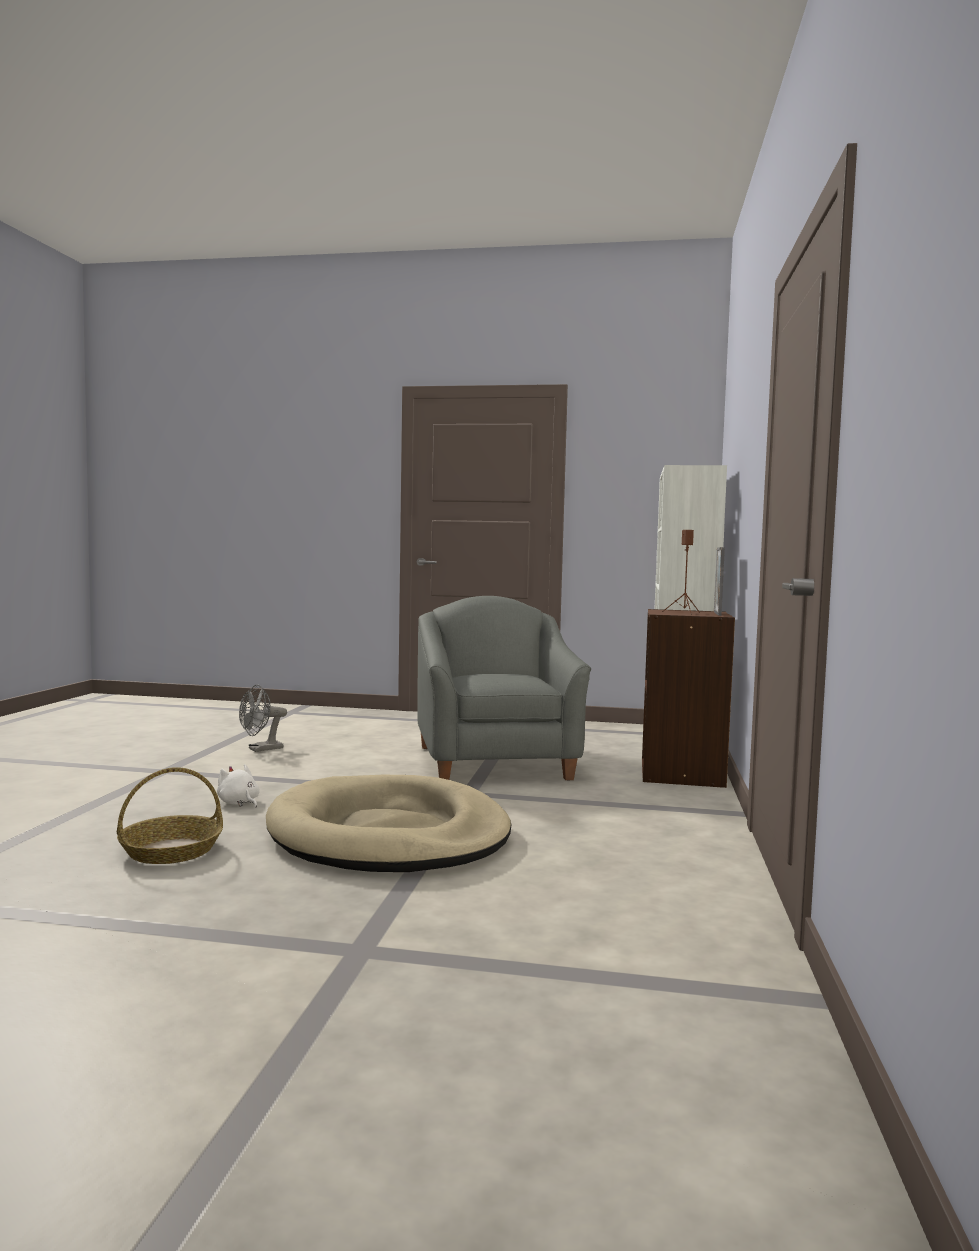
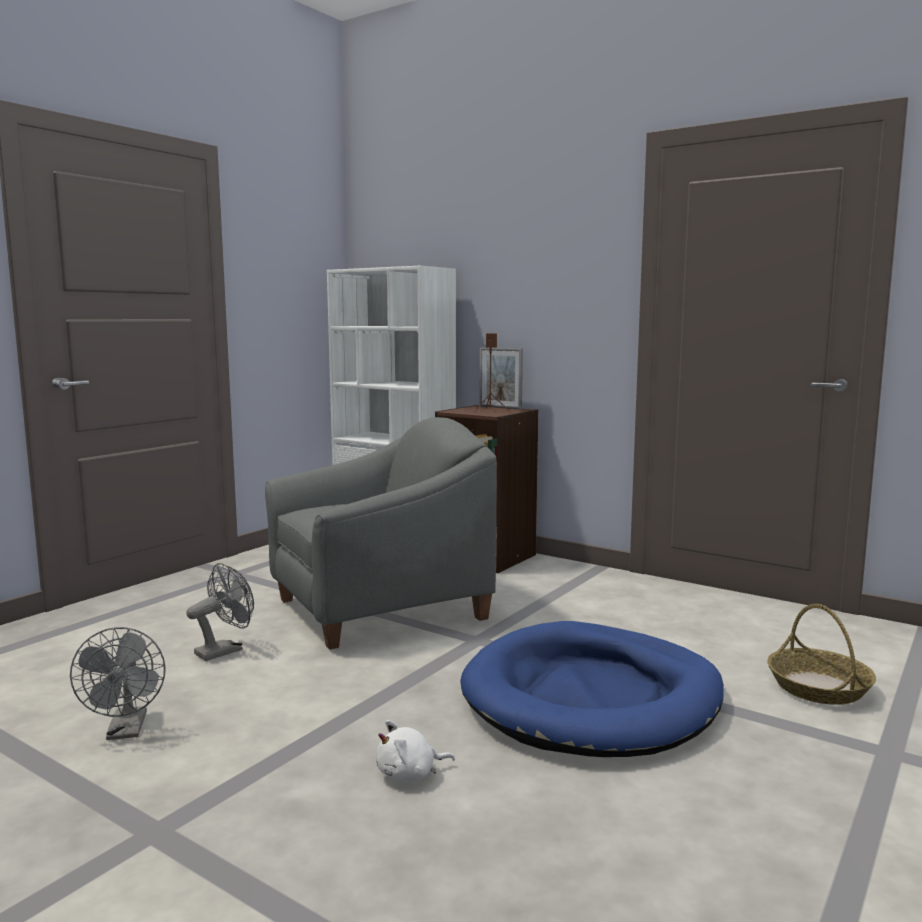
camera: 65 degrees left, 5 degrees up
basket [117,767,223,864] -> basket moved to [767,604,876,705]
beige dog bed [266,775,511,872] -> blue dog bed [460,621,724,757]
grey armchair [417,596,591,781] -> grey armchair turned 135 degrees clockwise [265,417,497,650]
none -> grey fan [186,563,254,661]

